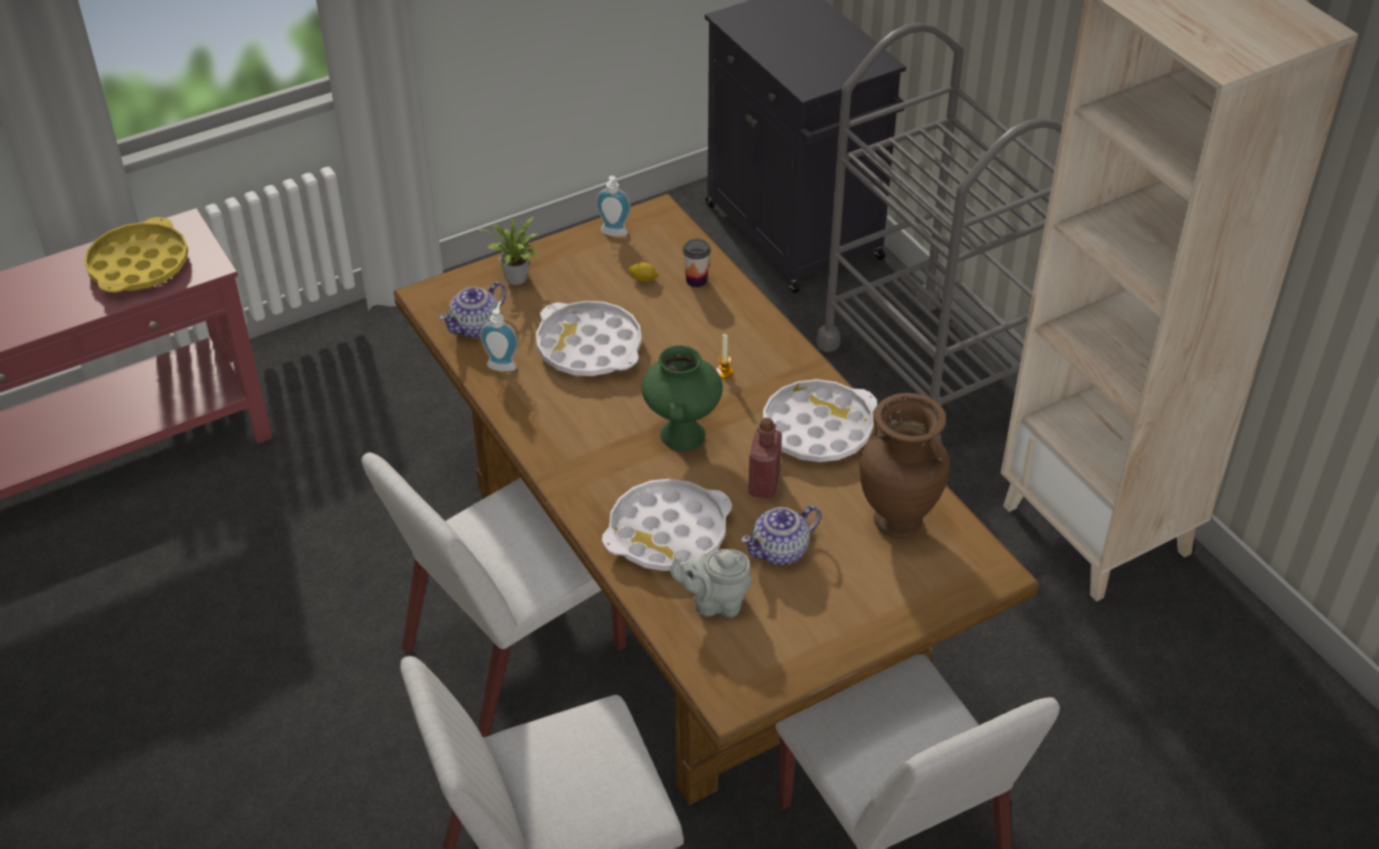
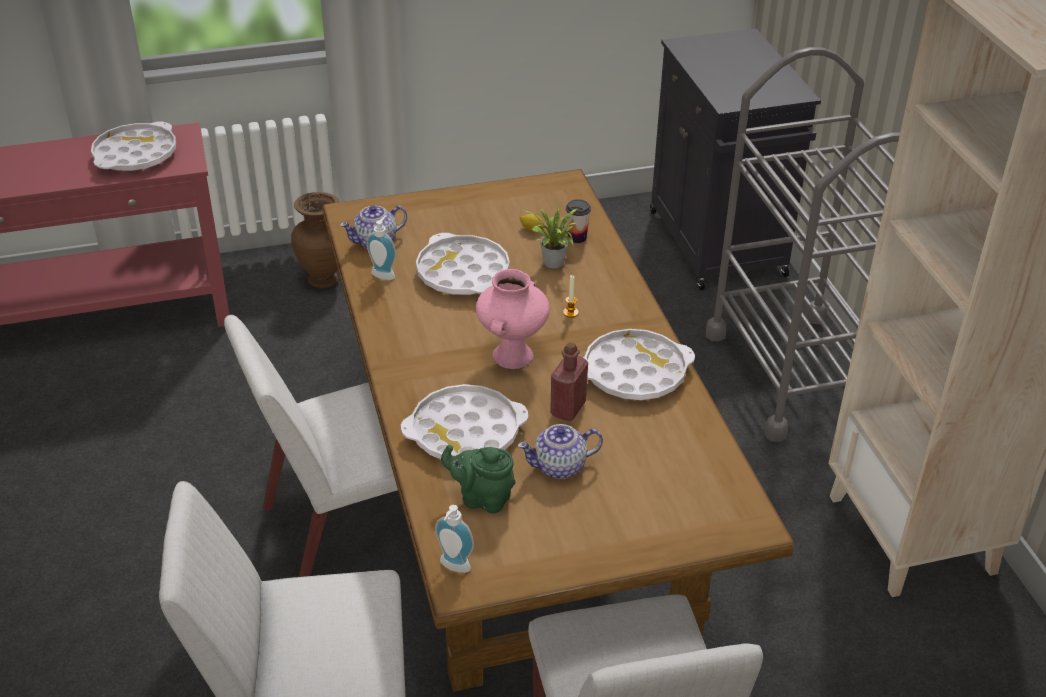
camera: 15 degrees right, 5 degrees down
yellow tray [84,217,188,293] -> white tray [91,122,176,171]
potted plant [476,216,538,285] -> potted plant moved to [526,207,578,268]
soap dispenser [596,176,631,236] -> soap dispenser moved to [435,505,474,573]
green vase [642,345,723,451] -> pink vase [476,269,550,369]
grey teapot [670,549,752,617] -> green teapot [441,445,516,514]
brown vase [860,393,950,539] -> brown vase moved to [291,192,339,288]

